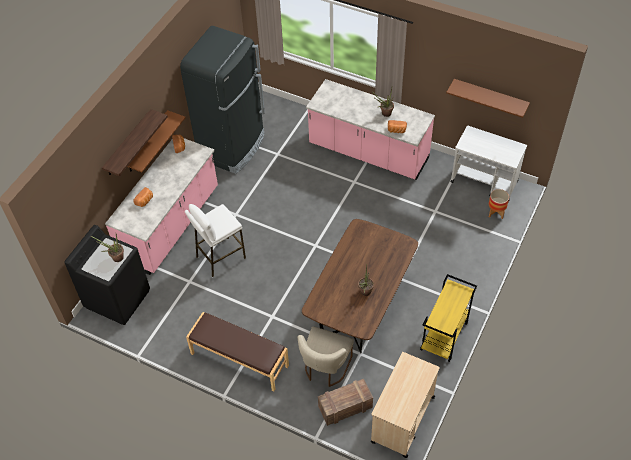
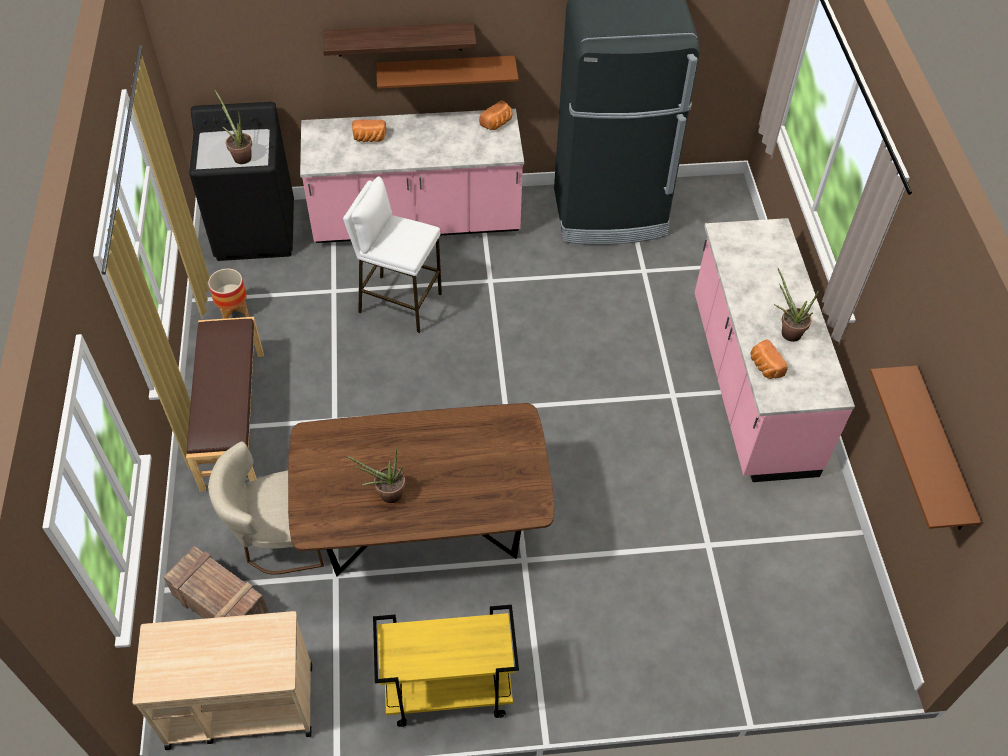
camera: 55 degrees right, 0 degrees up
white cart [451,125,527,202] -> none
planter [489,189,509,219] -> planter moved to [208,269,249,319]

